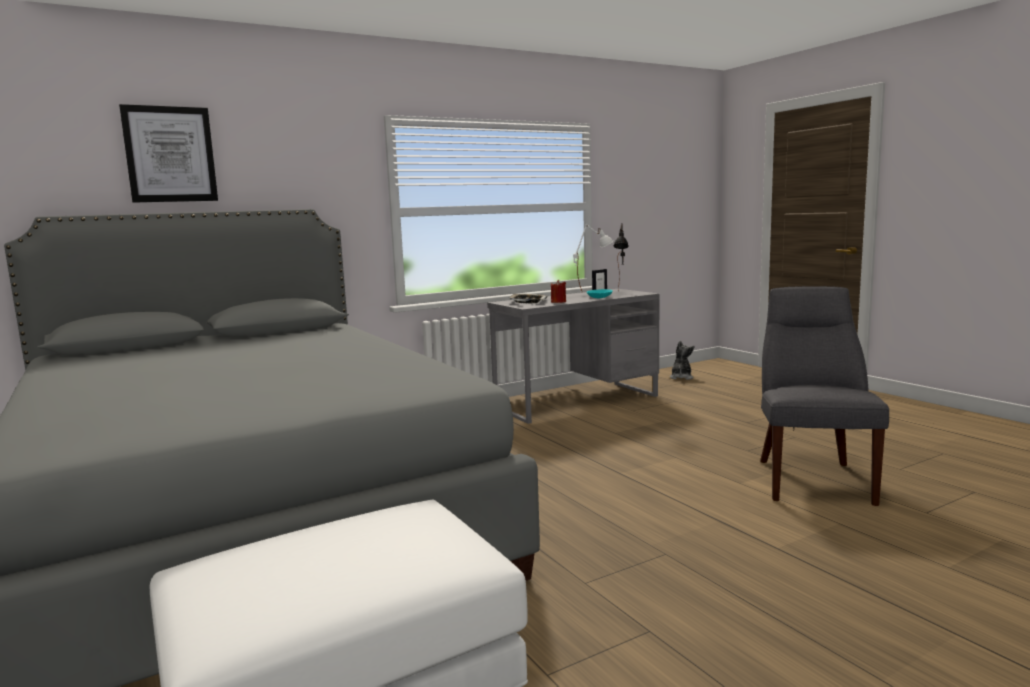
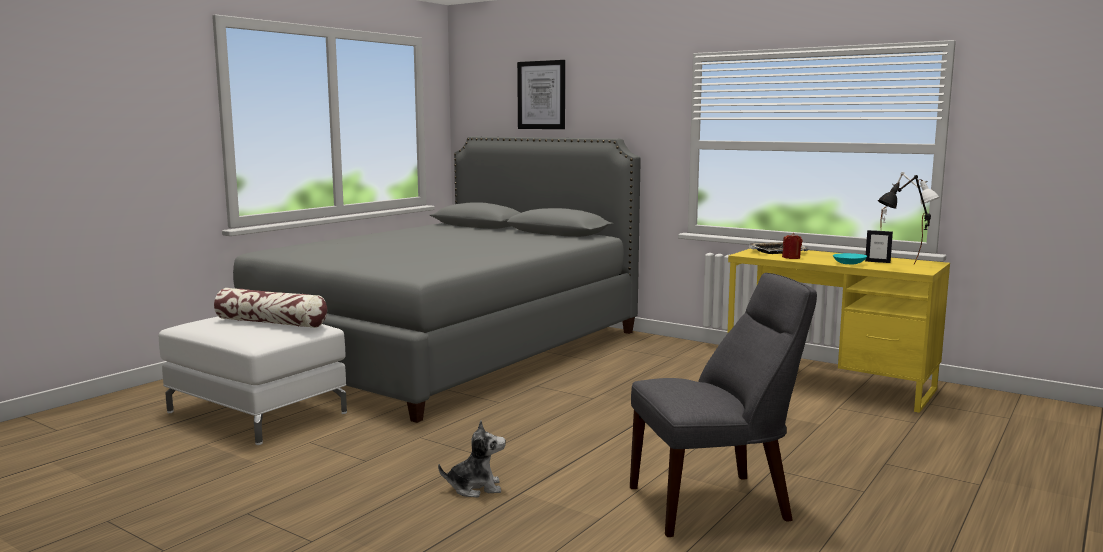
camera: 65 degrees right, 0 degrees up
grey desk [487,289,660,424] -> yellow desk [727,249,950,413]
plush toy [670,341,694,380] -> plush toy moved to [438,420,506,497]
none -> pillow [214,288,327,328]

